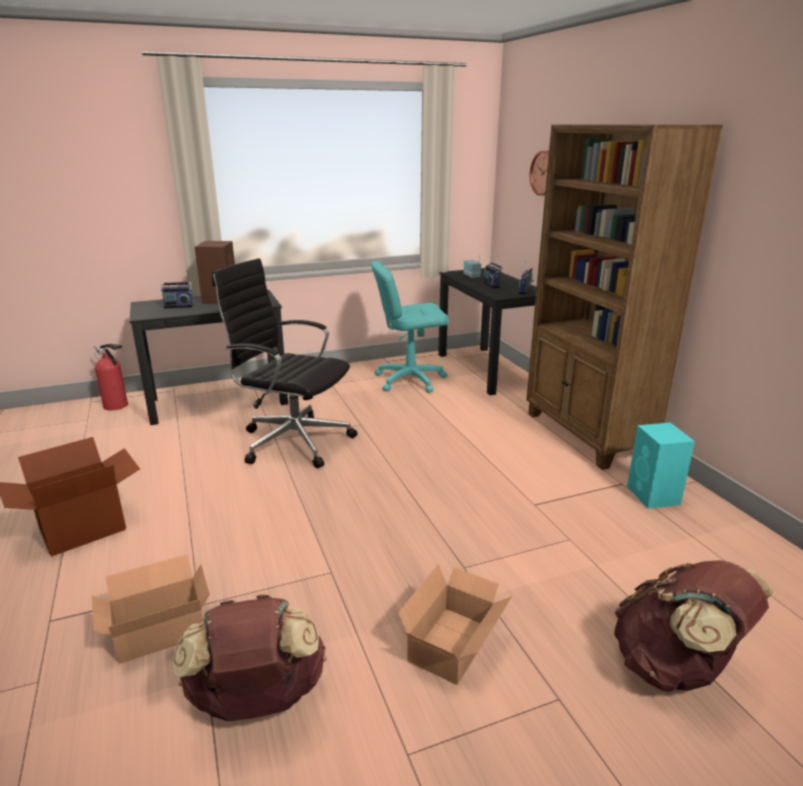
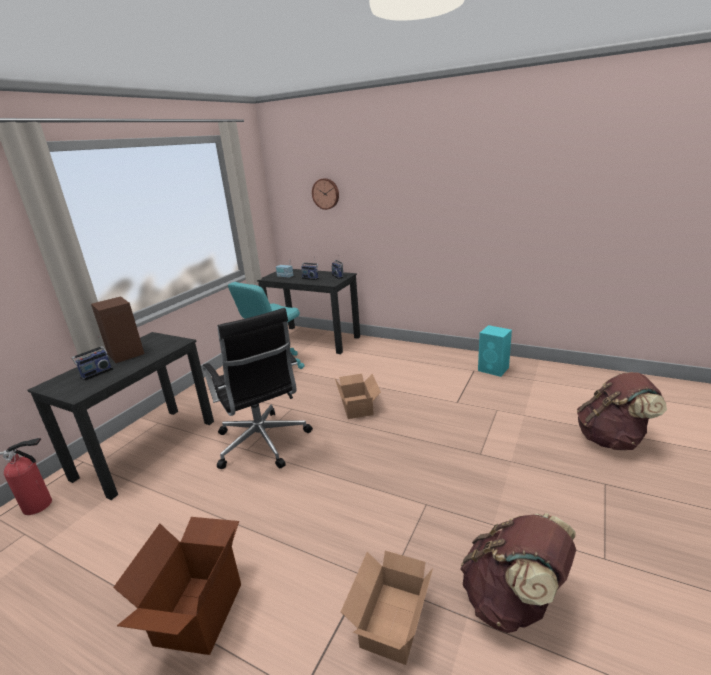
camera: 40 degrees left, 0 degrees up
black office chair [212,258,358,468] -> black office chair turned 105 degrees counterclockwise [203,308,313,469]
cardboard box [398,564,512,685] -> cardboard box moved to [334,374,381,419]
brown bookcase [526,124,723,470] -> none

